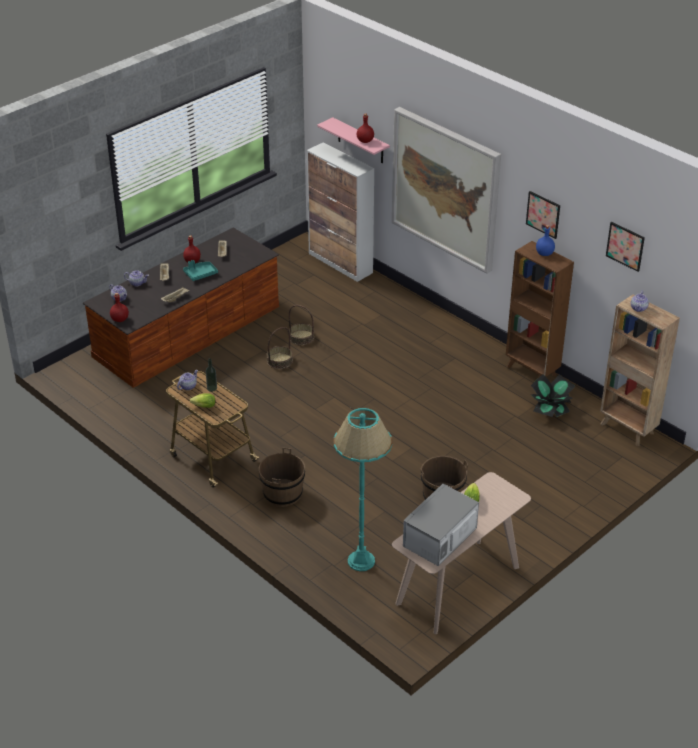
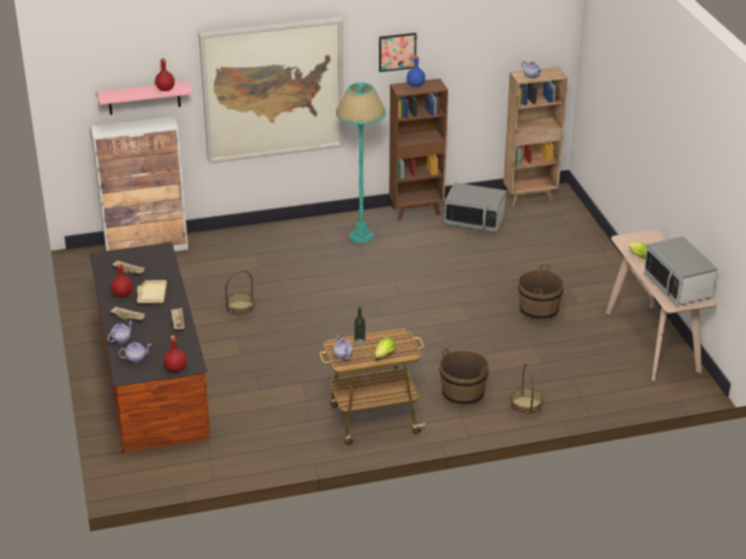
camera: 60 degrees left, 5 degrees down
turquoise tray [183,260,218,281] -> beige tray [137,280,167,303]
basket [266,327,293,369] -> basket moved to [510,363,543,416]
turquoise floor lamp [333,408,392,571] -> turquoise floor lamp moved to [336,82,386,243]
potted plant [531,374,575,417] -> microwave [445,183,506,232]
picture [606,222,645,272] -> none

